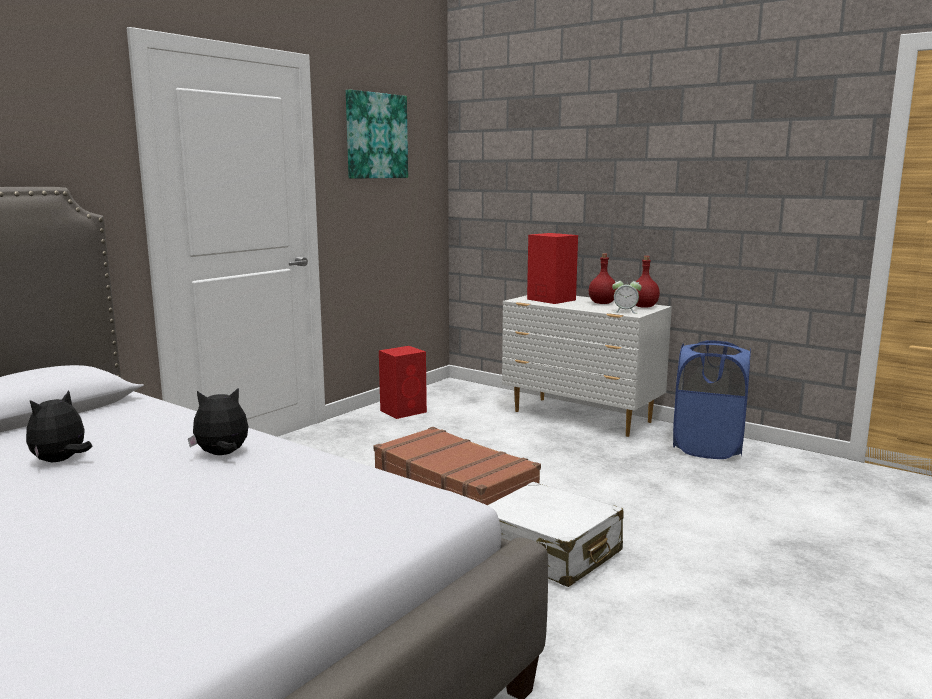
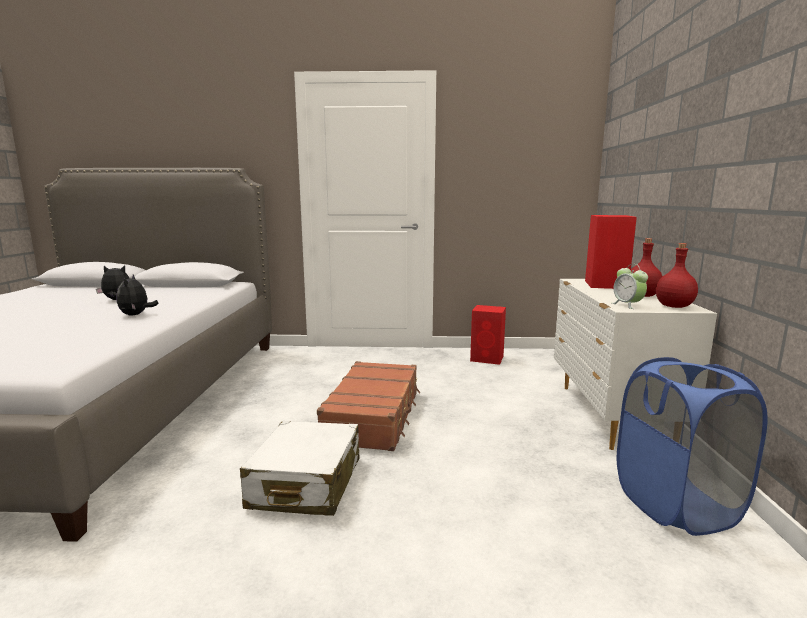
camera: 55 degrees right, 0 degrees up
plush toy [188,388,248,455] -> plush toy turned 135 degrees counterclockwise [116,274,158,316]
picture [346,90,408,179] -> none

